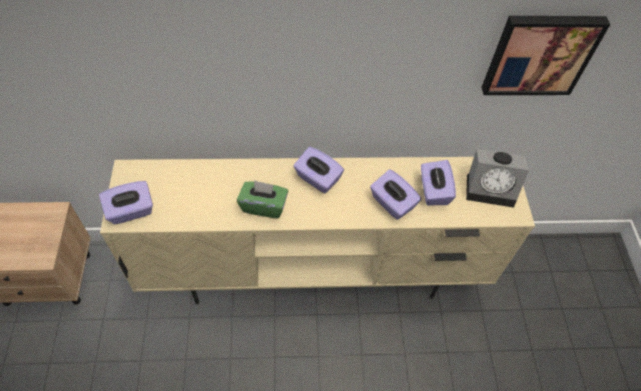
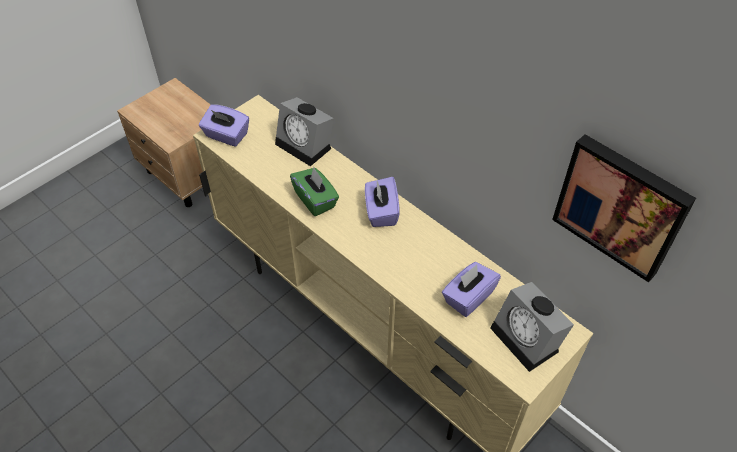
camera: 50 degrees right, 5 degrees down
purple tissue box [370,169,421,220] -> none
none -> alarm clock [275,97,334,166]

